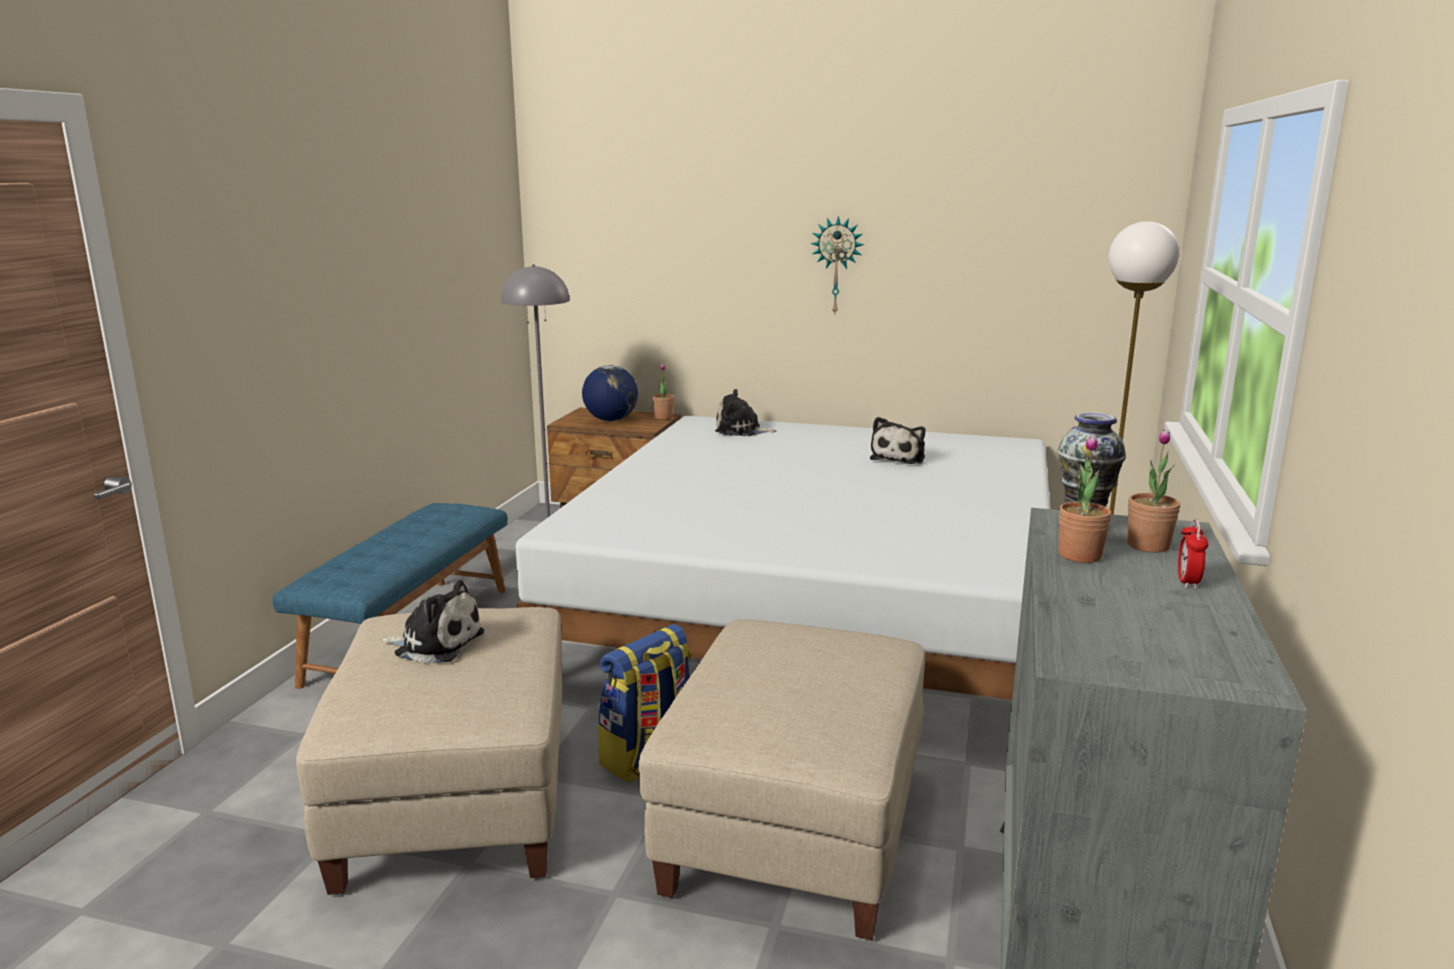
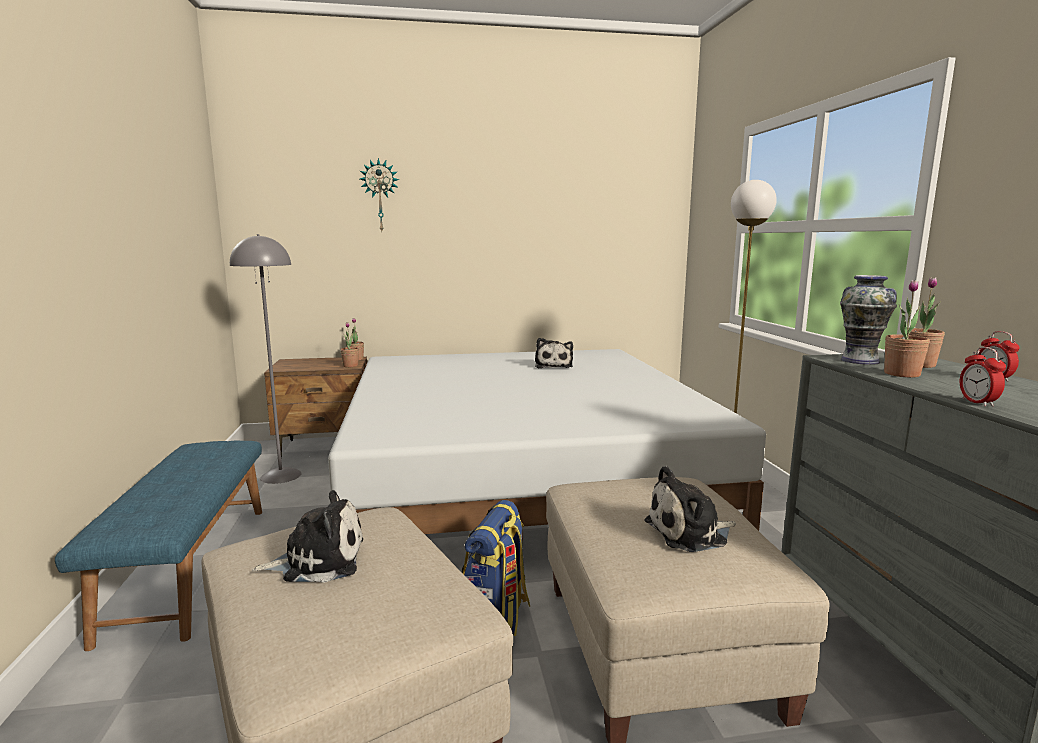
camera: 25 degrees left, 5 degrees down
globe [582,365,638,421] -> none
plush toy [715,389,777,436] -> plush toy moved to [644,466,736,552]
wall clock [810,216,864,316] -> wall clock moved to [360,158,399,231]
none -> potted plant [341,322,359,367]
none -> alarm clock [959,347,1006,407]

